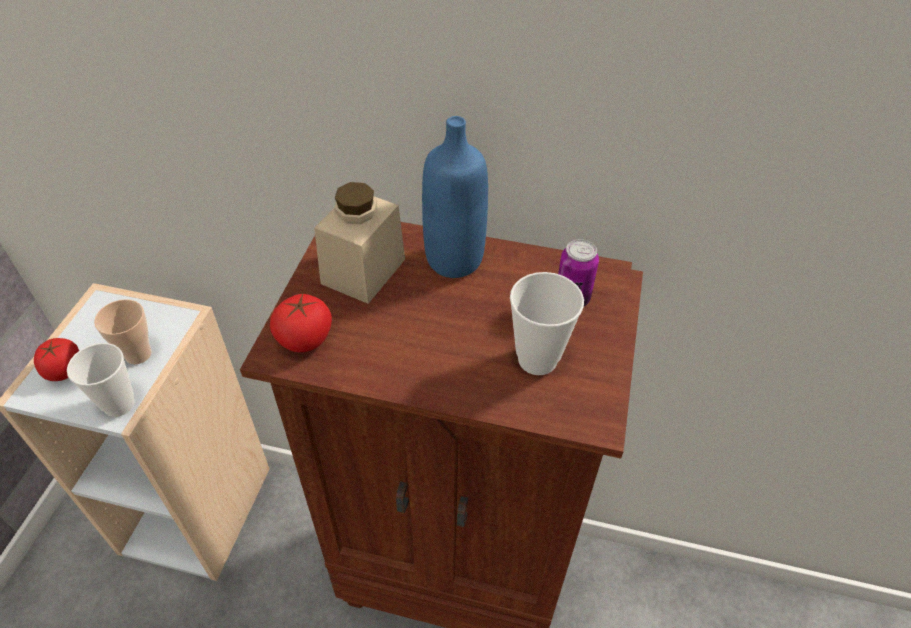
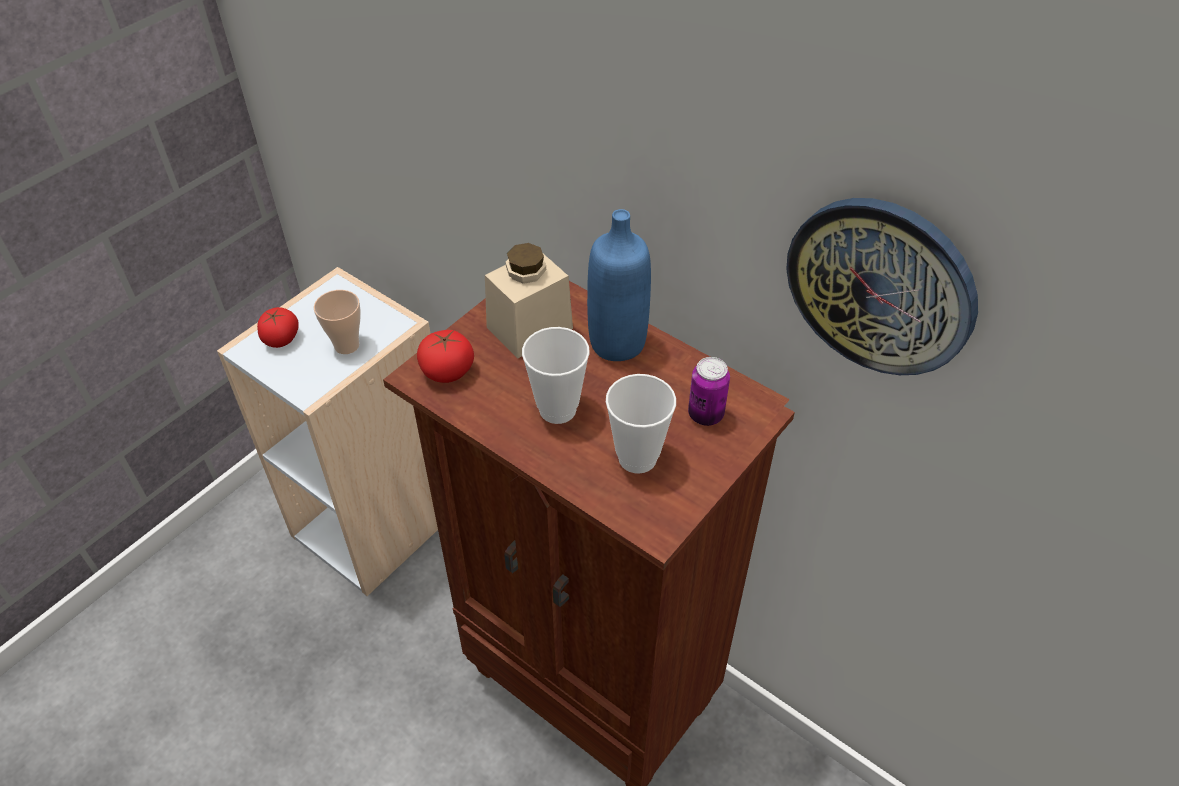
camera: 25 degrees right, 0 degrees up
cup [67,343,135,417] -> cup moved to [522,327,590,424]
none -> wall clock [786,198,978,375]

